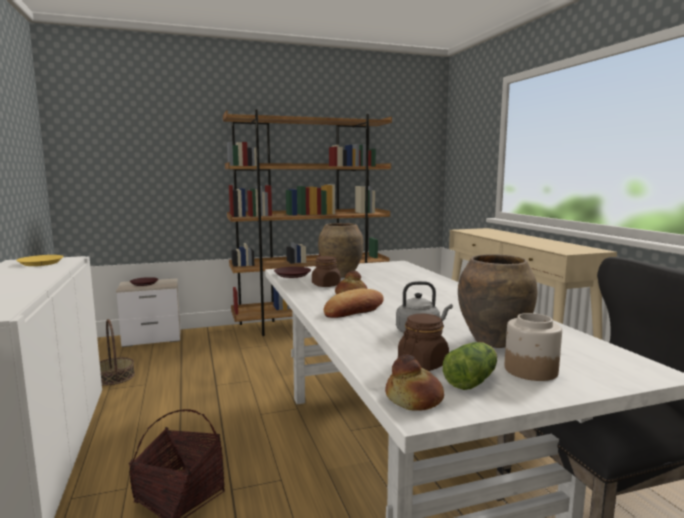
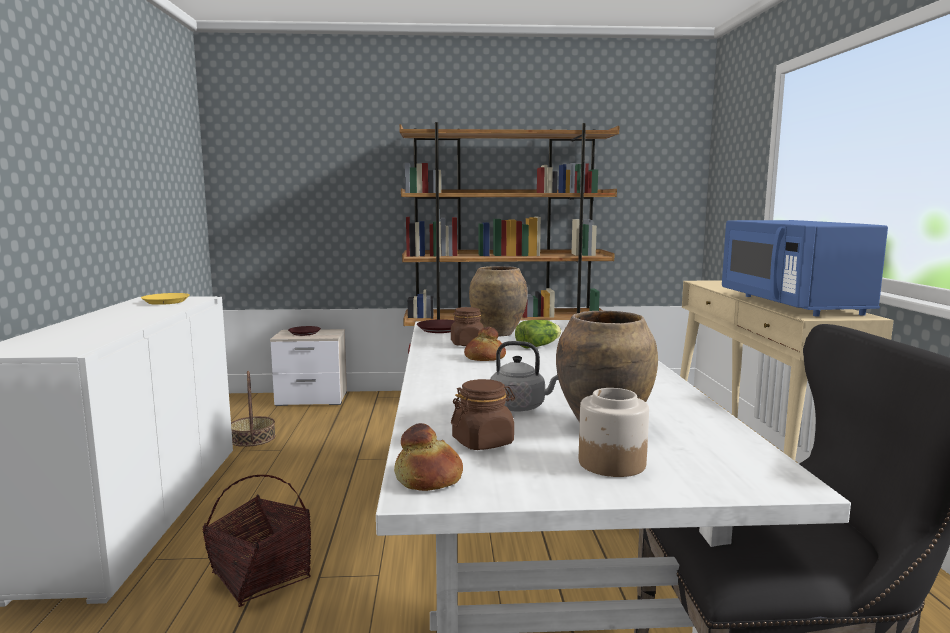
camera: 15 degrees right, 0 degrees up
bread [324,288,384,318] -> none
lettuce [443,342,497,390] -> lettuce moved to [515,320,561,348]
none -> blue microwave [722,220,888,317]

